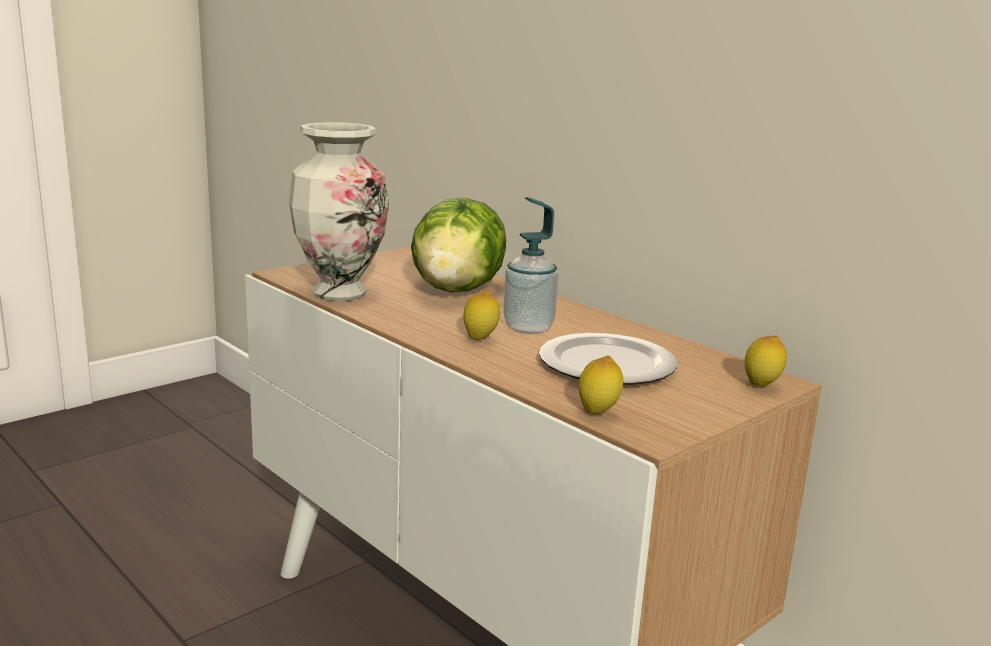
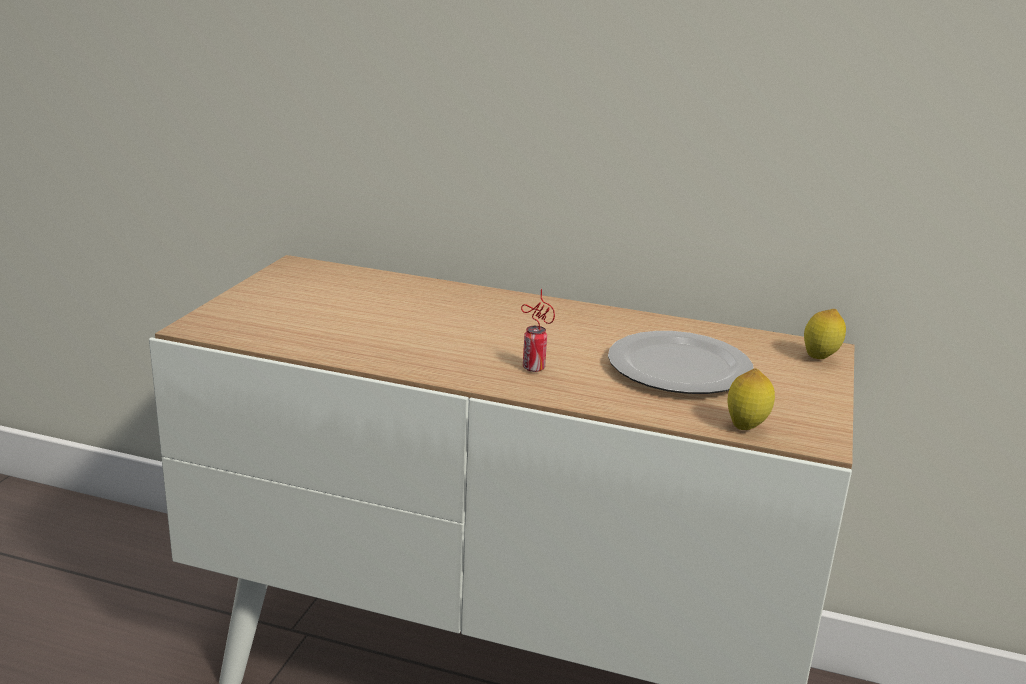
camera: 30 degrees left, 5 degrees up
vase [289,122,389,301] -> none
lettuce [411,197,506,293] -> none
lemon [463,290,500,340] -> can [521,289,555,372]
soap dispenser [503,197,558,334] -> none

